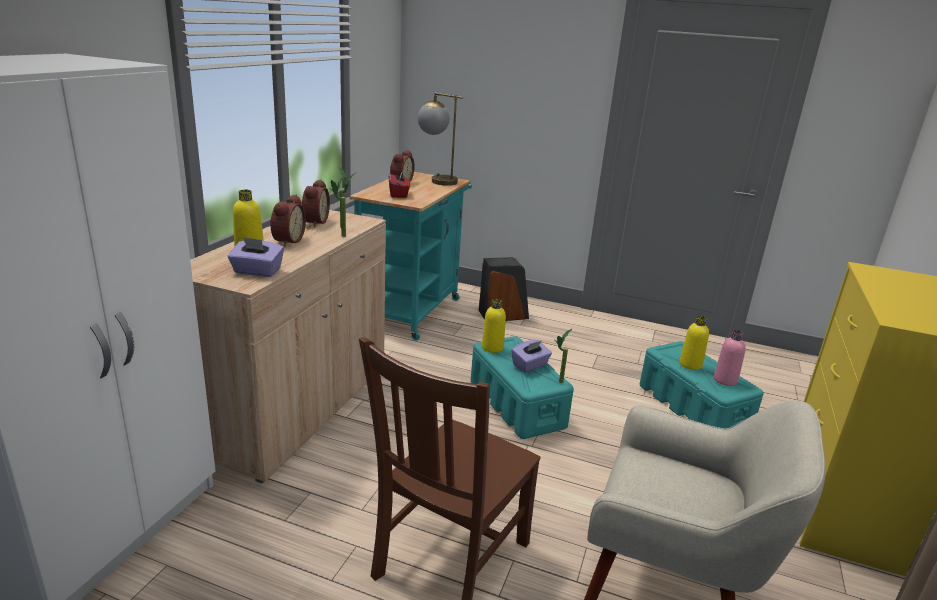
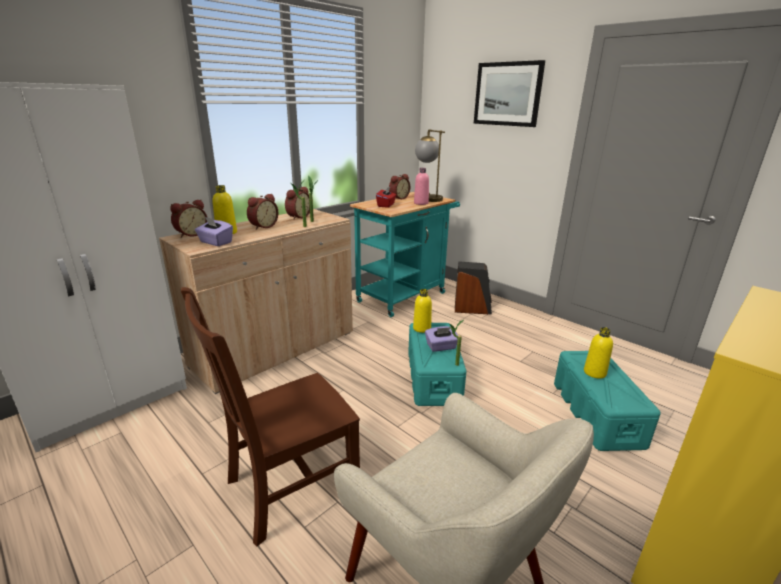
camera: 25 degrees right, 0 degrees up
pink bottle [714,330,746,386] -> pink bottle moved to [414,168,429,205]
none -> alarm clock [170,200,207,238]
none -> picture [474,60,545,127]

